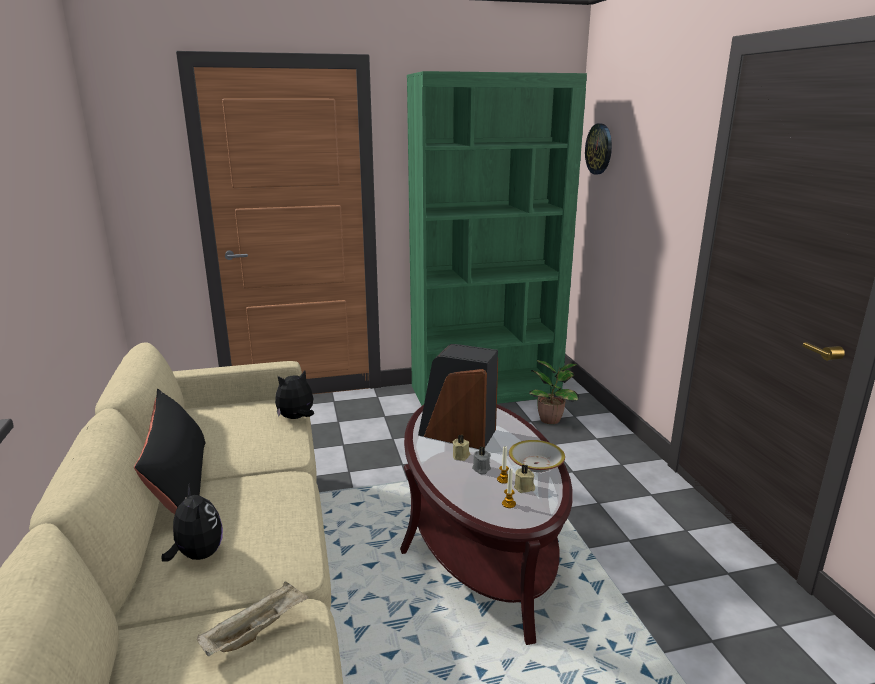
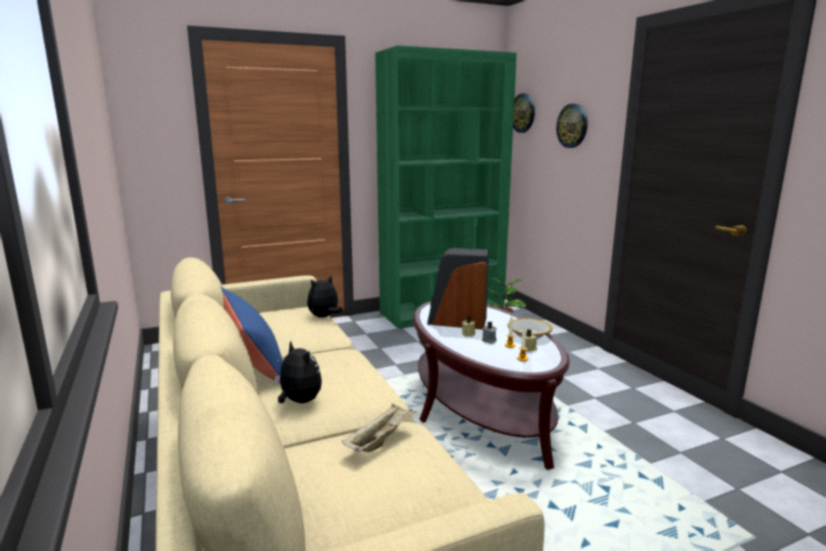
camera: 10 degrees left, 5 degrees down
black pillow [134,389,205,514] -> blue pillow [220,286,283,381]
none -> wall clock [556,104,587,148]

